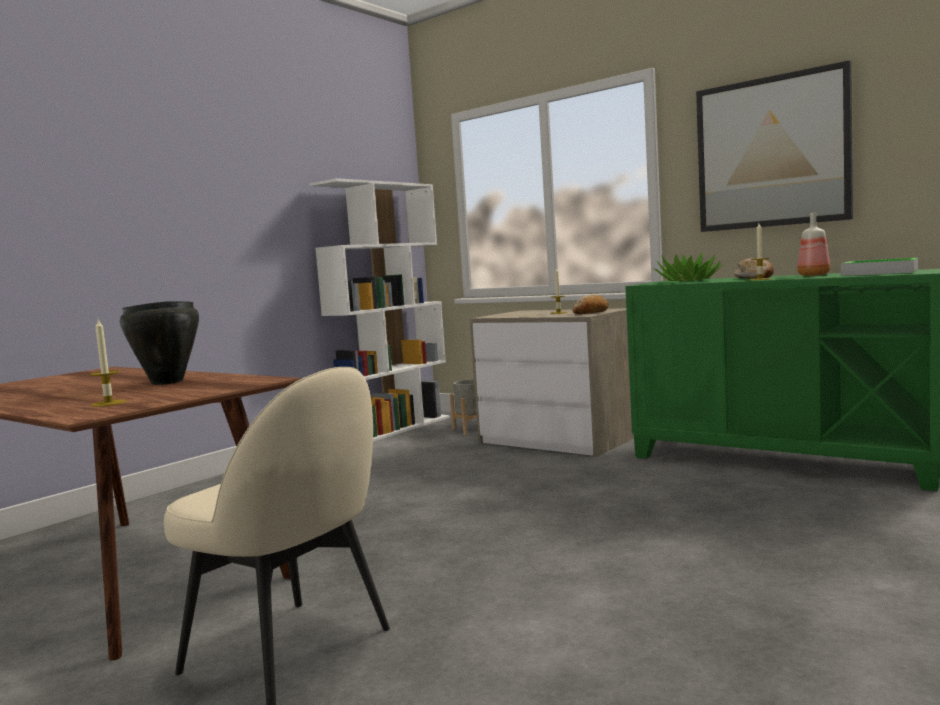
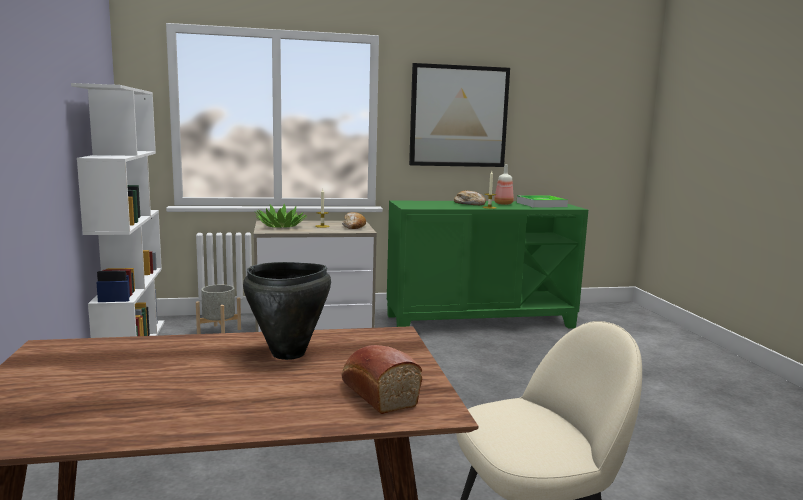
camera: 50 degrees left, 5 degrees up
candle [90,319,126,407] -> bread [342,345,422,414]
potted plant [653,252,724,281] -> potted plant moved to [254,204,307,228]

